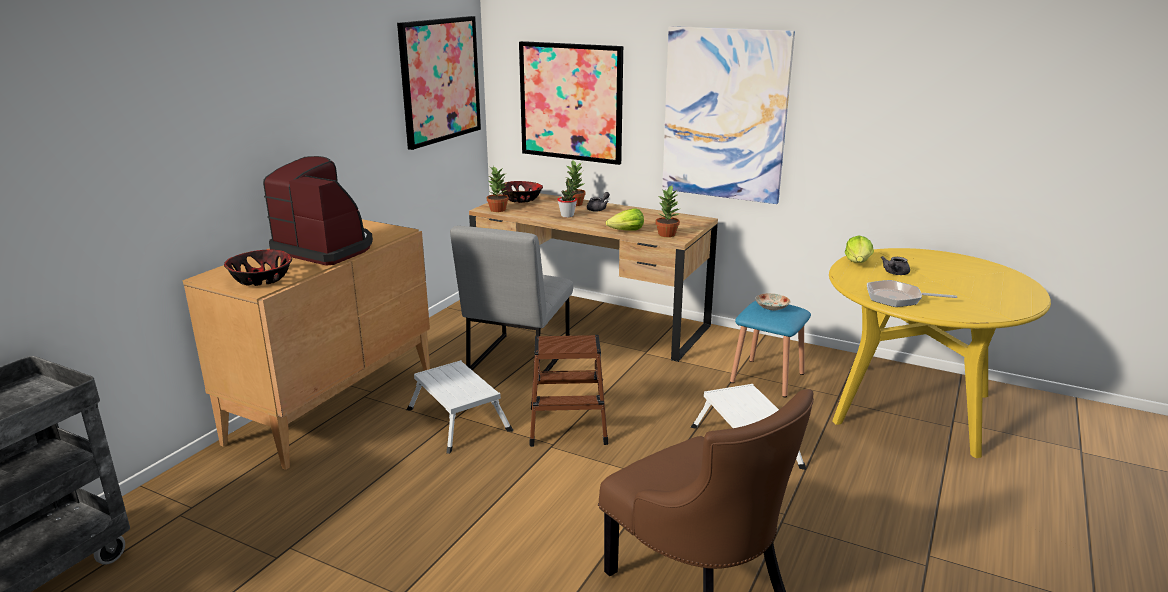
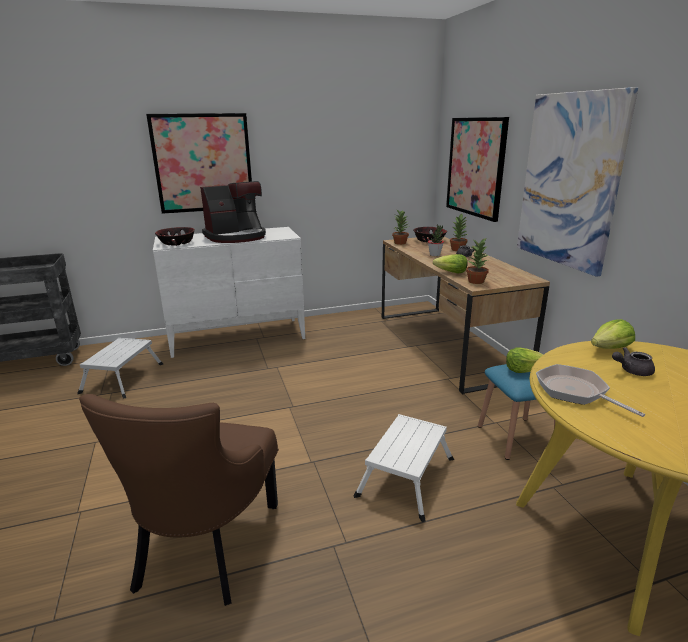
camera: 45 degrees right, 0 degrees up
brown cabinet [183,219,430,470] -> white cabinet [153,227,305,358]
coffee machine [263,156,373,266] -> coffee machine turned 75 degrees clockwise [200,181,266,243]
picture [397,16,481,150] -> picture moved to [146,113,252,214]
white step ladder [407,360,513,454] -> white step ladder moved to [77,338,164,399]
grey chair [450,226,573,385] -> none
brown step ladder [529,335,608,447] -> none
plate [755,293,790,310] -> lettuce [506,347,544,373]

